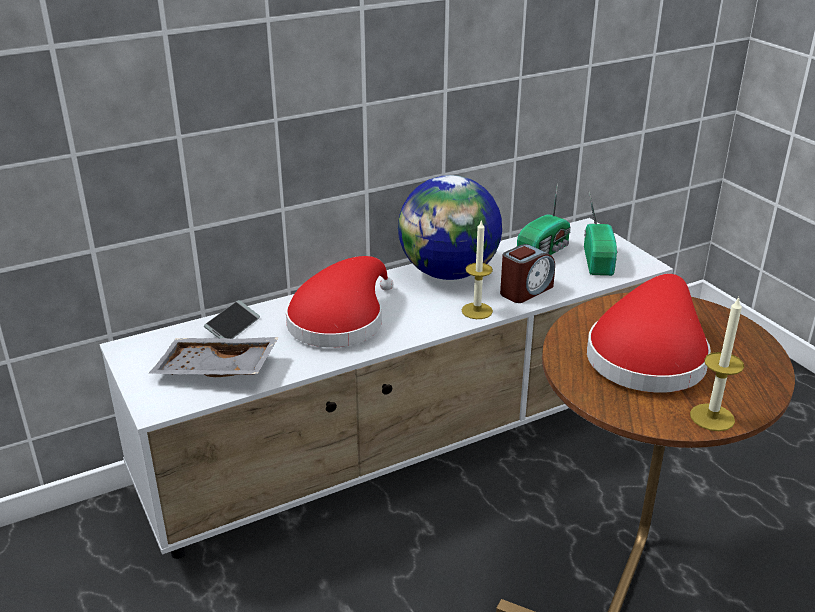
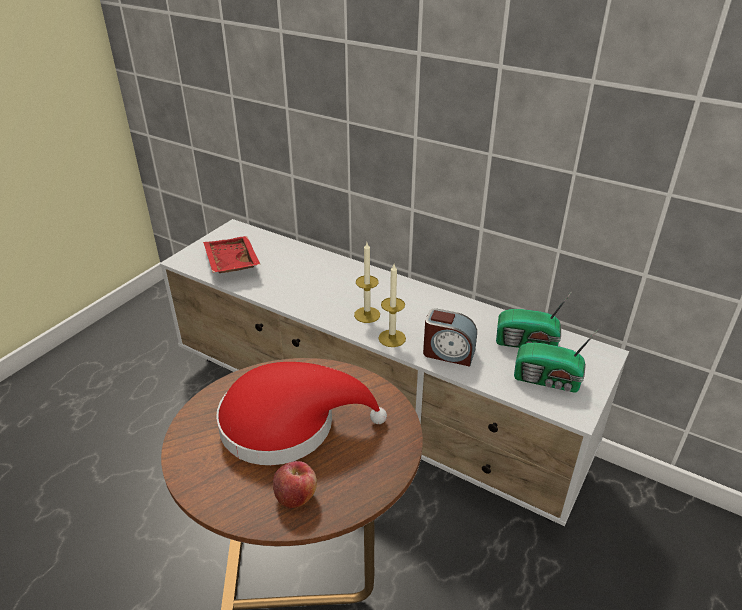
camera: 60 degrees right, 5 degrees up
grey tray [148,337,279,377] -> red tray [203,236,261,273]
phone [204,300,260,339] -> none
red hat [286,256,393,348] -> none
globe [398,175,502,280] -> none
radio [584,192,617,276] -> radio turned 45 degrees clockwise [514,329,599,393]
candle [690,297,744,431] -> candle moved to [354,243,380,323]
none -> apple [273,461,317,509]

